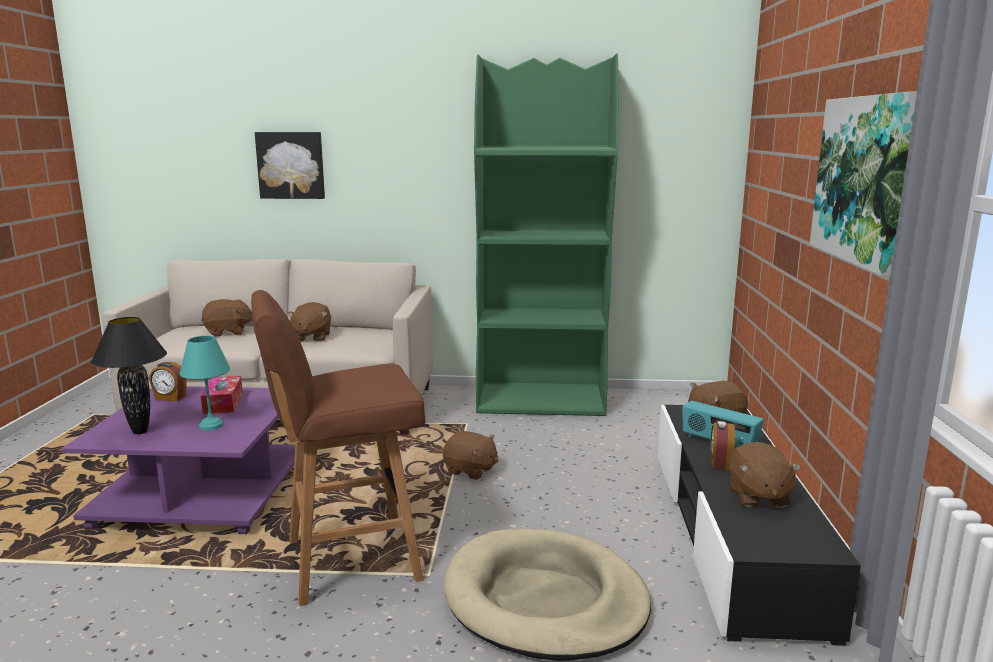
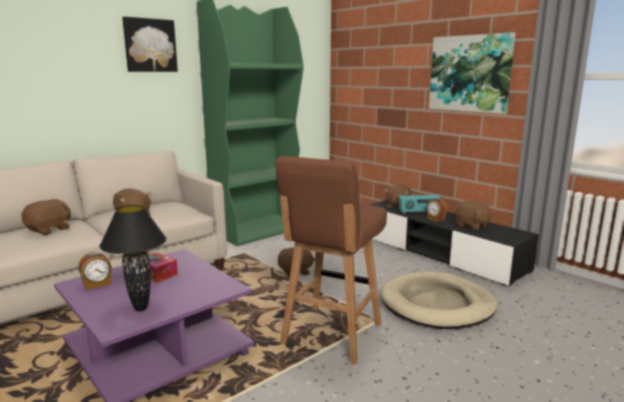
camera: 45 degrees left, 0 degrees up
turquoise table lamp [180,336,230,430] -> none
picture [255,132,325,199] -> picture moved to [122,17,178,72]

